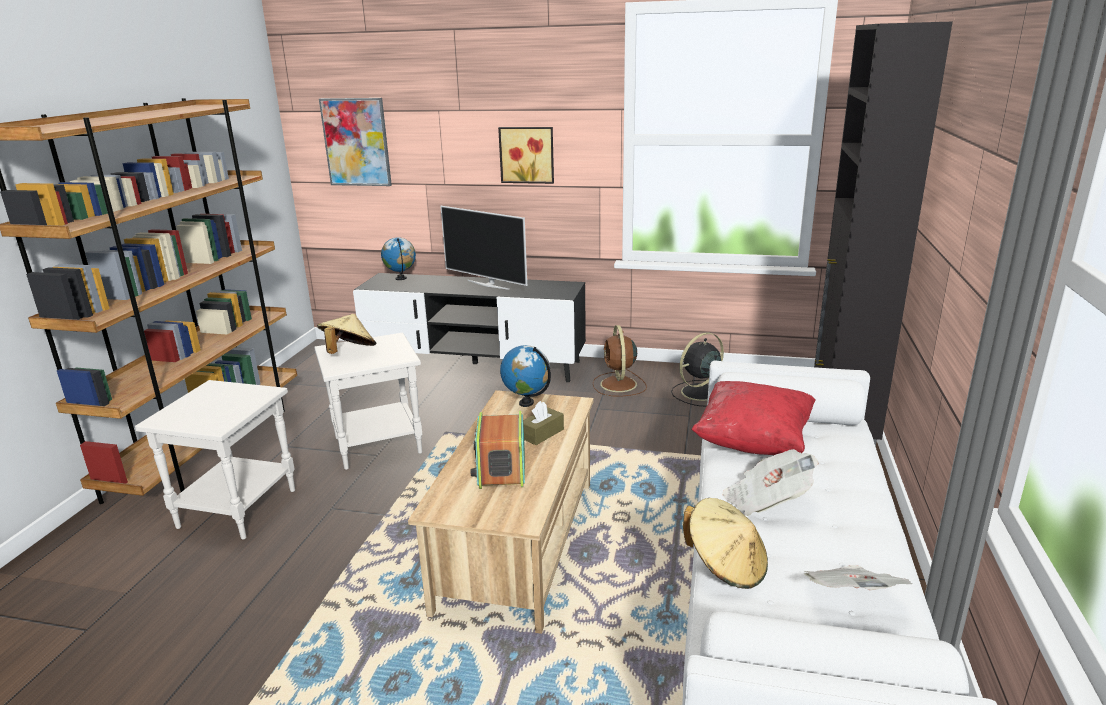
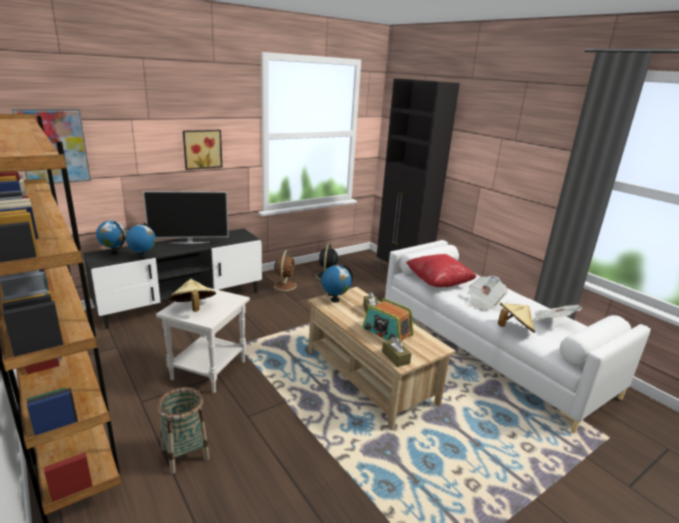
camera: 50 degrees left, 0 degrees up
white side table [135,380,295,540] -> basket [157,387,210,474]
brown fan [593,325,647,396] -> brown fan turned 120 degrees counterclockwise [270,250,301,293]
none -> globe [126,223,156,259]
none -> brown tissue box [382,337,412,367]

